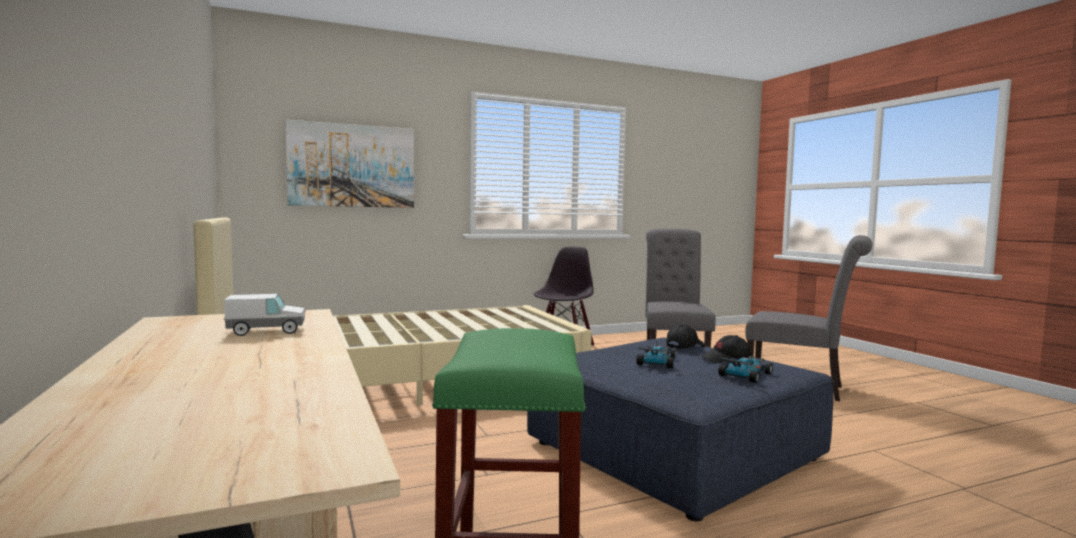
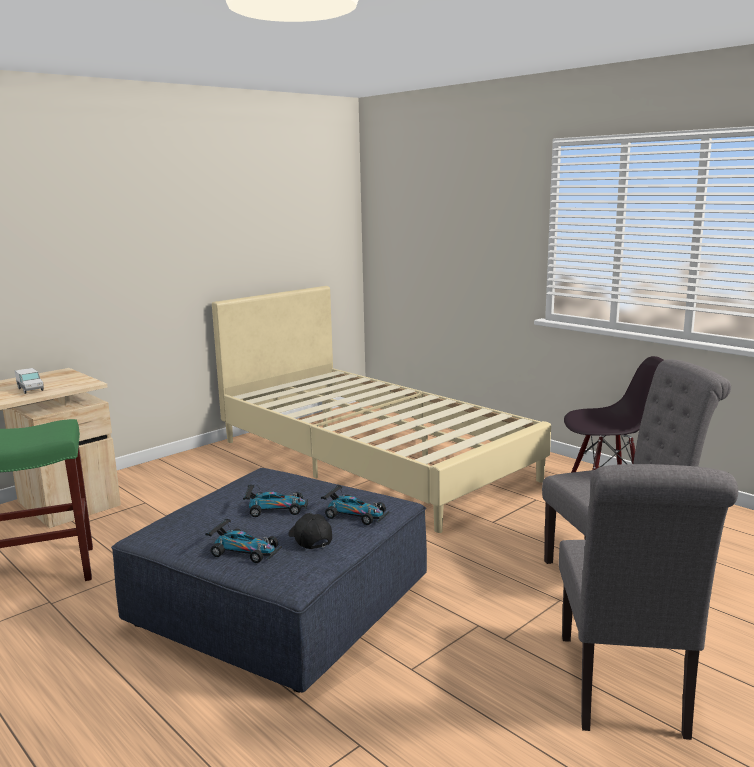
camera: 70 degrees right, 10 degrees up
picture [285,120,414,208] -> none
black cap [666,325,705,349] -> toy car [321,485,389,525]

